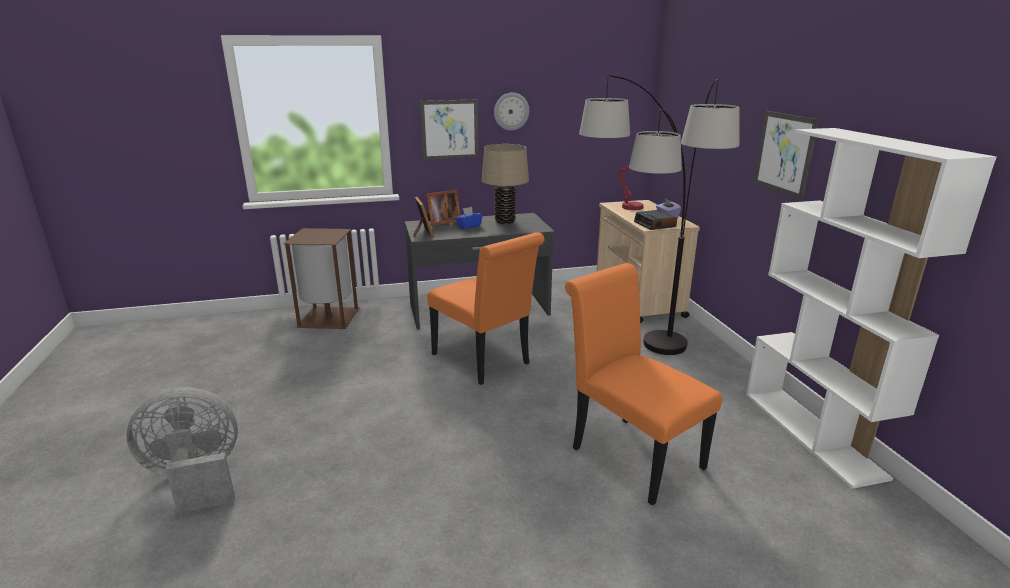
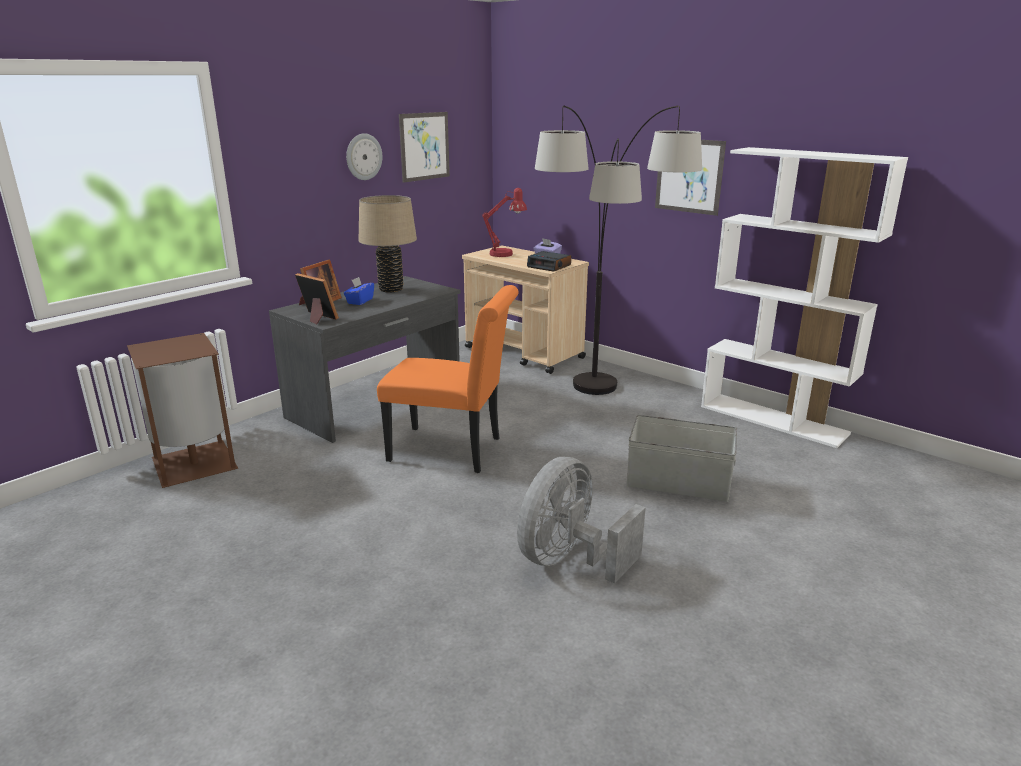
camera: 35 degrees left, 0 degrees up
grey fan [127,387,238,514] -> grey fan moved to [517,457,646,584]
picture [420,100,478,160] -> picture moved to [399,112,450,183]
orange chair [565,263,722,506] -> grey storage box [627,415,737,502]

